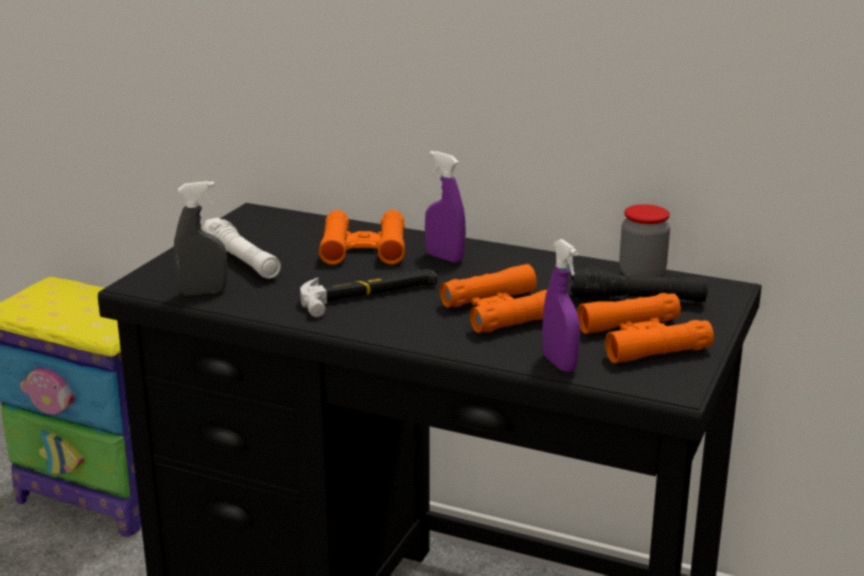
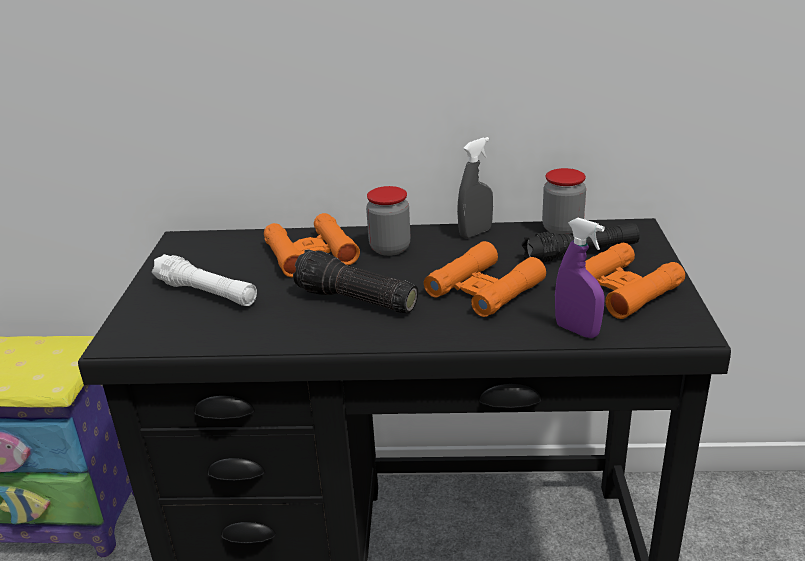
camera: 20 degrees left, 5 degrees up
grey spray bottle [174,181,227,296] -> grey spray bottle moved to [457,137,493,238]
hammer [300,269,438,317] -> flashlight [293,249,418,314]
purple spray bottle [425,151,466,263] -> jar [366,186,410,256]

